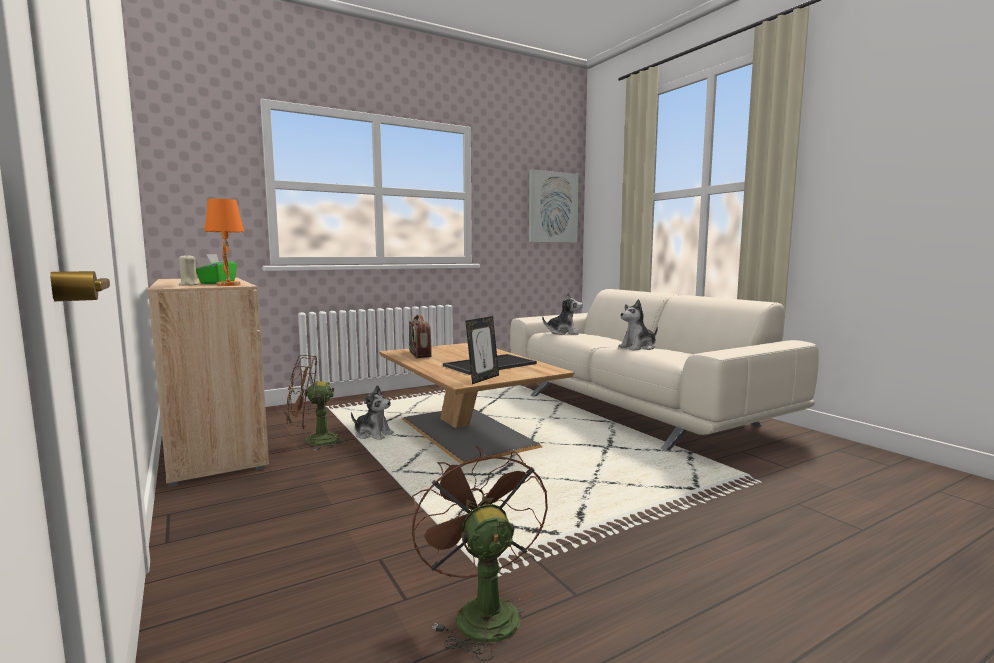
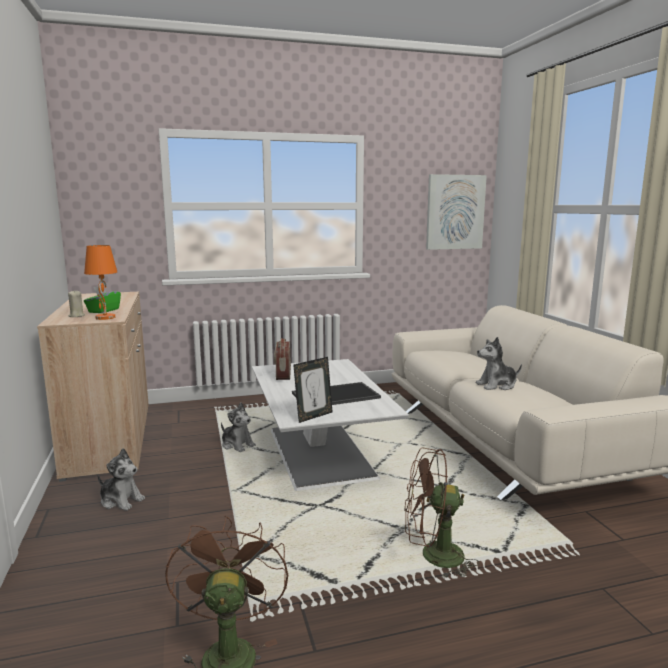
camera: 15 degrees right, 5 degrees up
brown fan [286,355,349,451] -> brown fan moved to [404,447,479,579]
brown coffee table [379,343,575,464] -> white coffee table [252,359,409,491]
plush toy [542,292,583,335] -> plush toy moved to [97,448,145,511]

